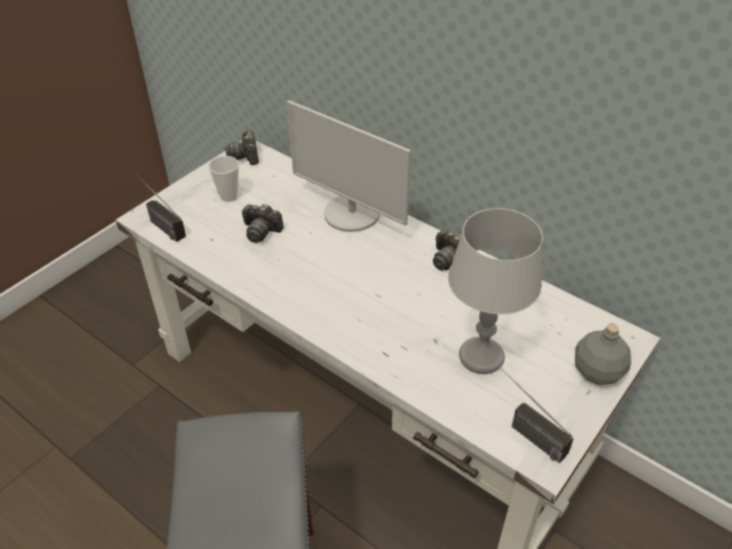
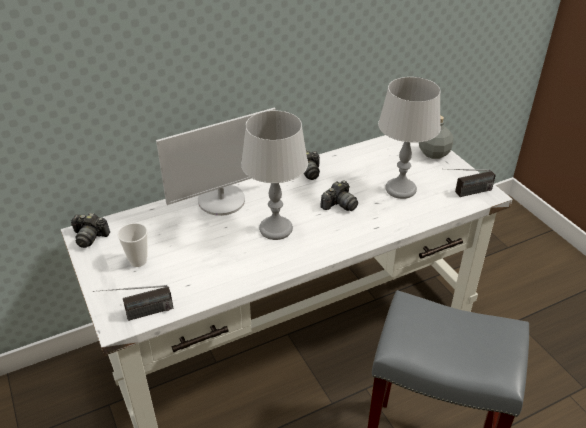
camera: 65 degrees left, 5 degrees down
camera [242,204,284,243] -> camera moved to [320,180,358,211]
none -> grey table lamp [241,111,308,240]

